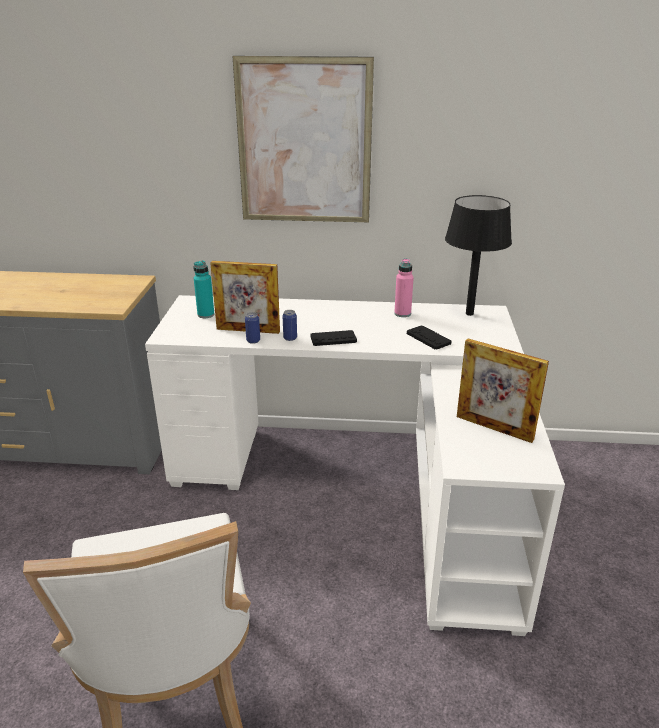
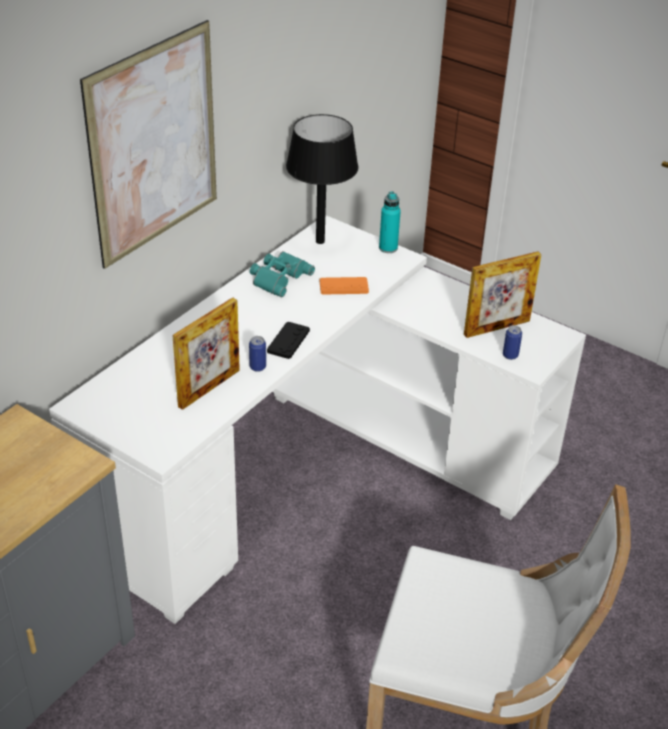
camera: 60 degrees left, 10 degrees up
turquoise bottle [193,261,214,318] -> turquoise bottle moved to [379,192,401,253]
can [245,312,260,344] -> can moved to [503,325,522,360]
pink bottle [394,258,414,317] -> turquoise binoculars [250,251,315,297]
black game controller [407,326,451,350] -> orange game controller [320,277,369,295]

